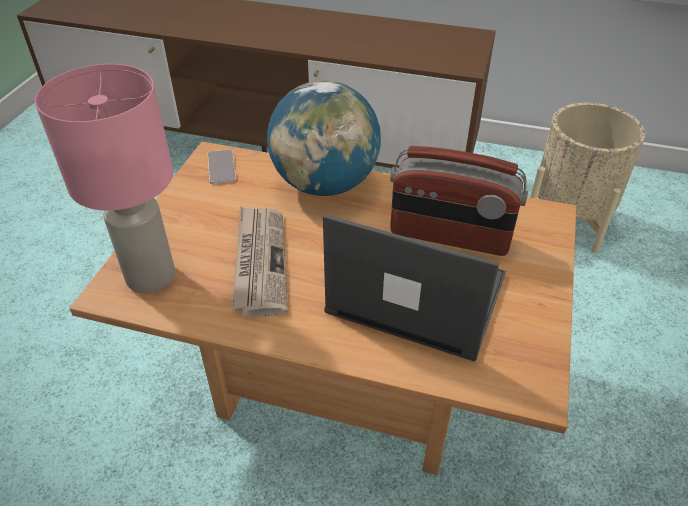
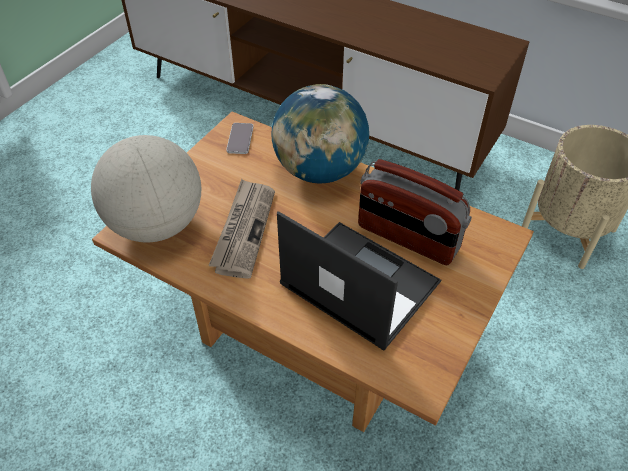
camera: 15 degrees right, 5 degrees up
pink table lamp [35,64,175,293] -> globe [91,135,201,242]

